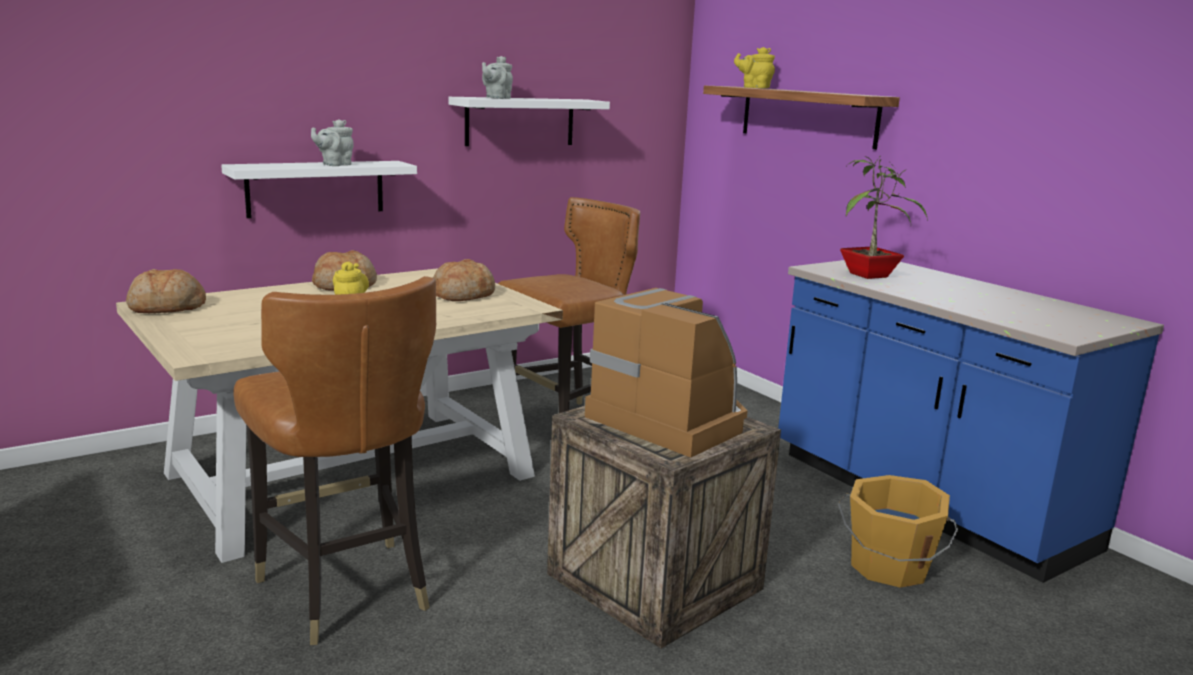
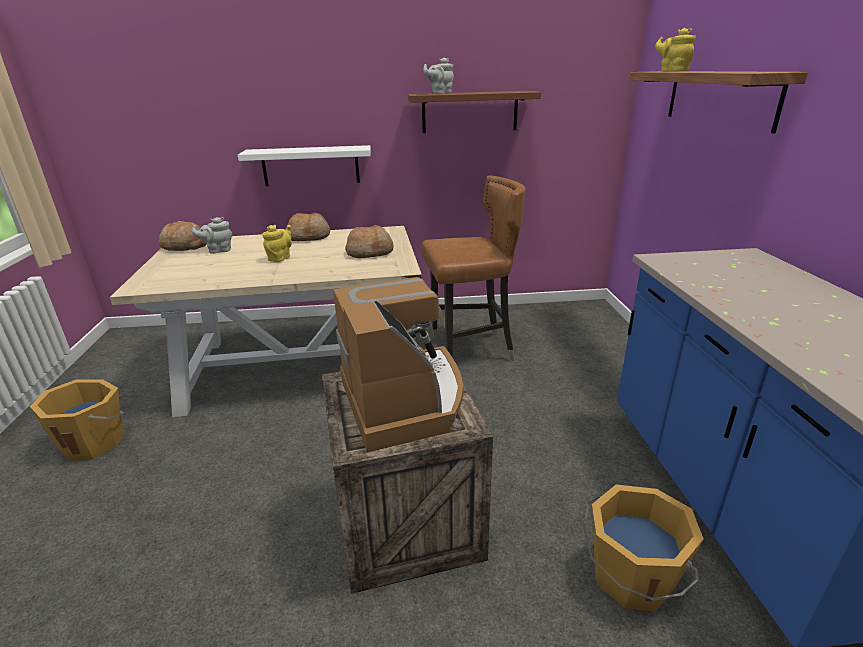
camera: 30 degrees right, 10 degrees up
brown chair [233,276,436,645] -> none
grey teapot [311,120,354,166] -> grey teapot moved to [192,217,232,254]
white shelf [448,97,610,146] -> brown shelf [408,91,541,133]
potted plant [840,156,927,279] -> none
none -> orange bucket [29,379,124,461]

